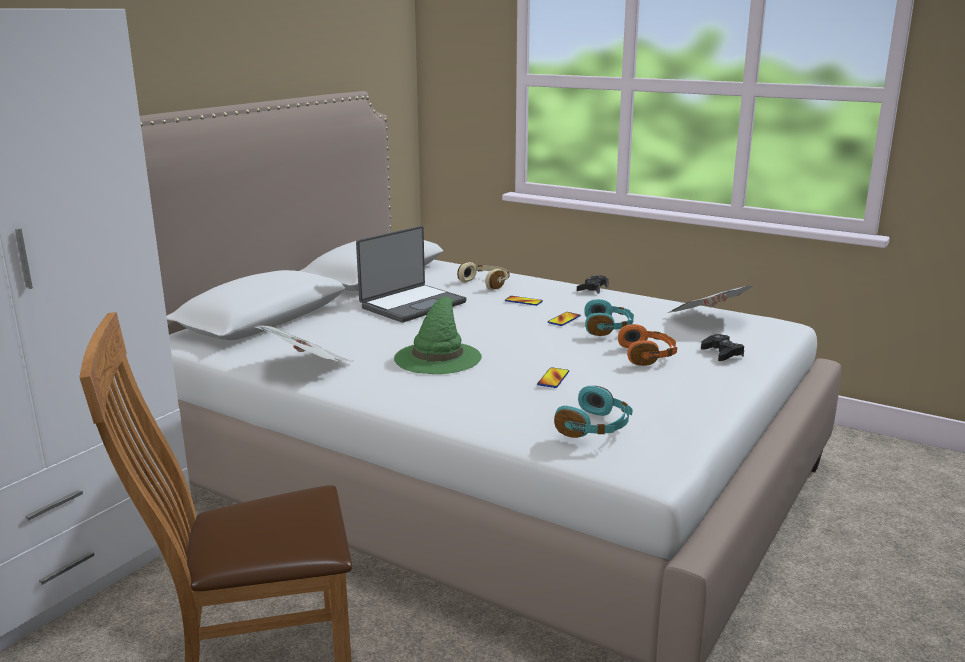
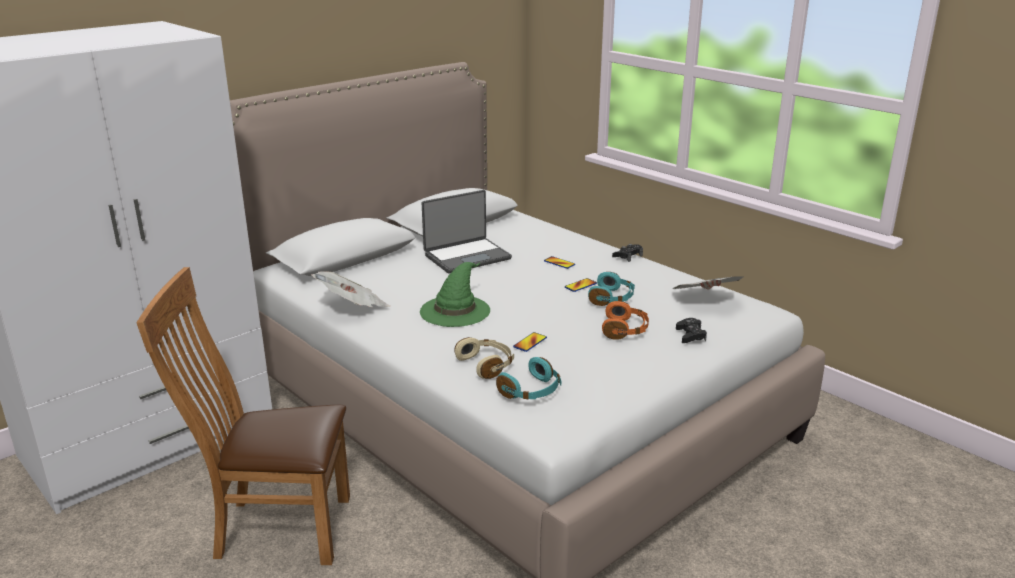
camera: 15 degrees right, 5 degrees up
beige headphones [457,262,510,290] -> beige headphones moved to [454,337,514,379]

